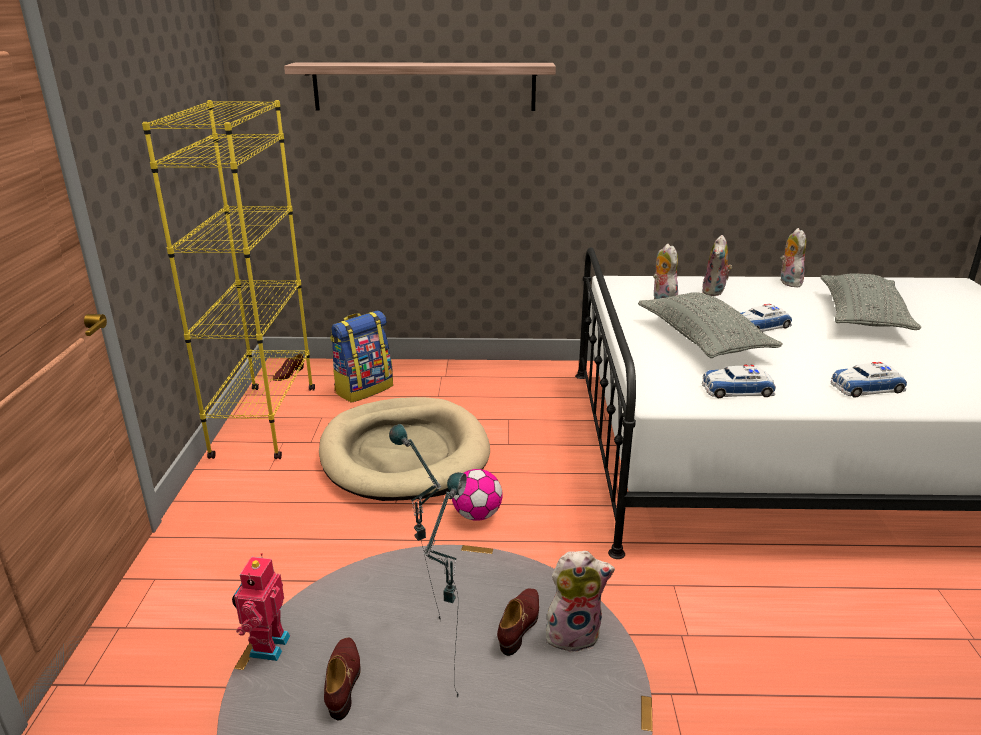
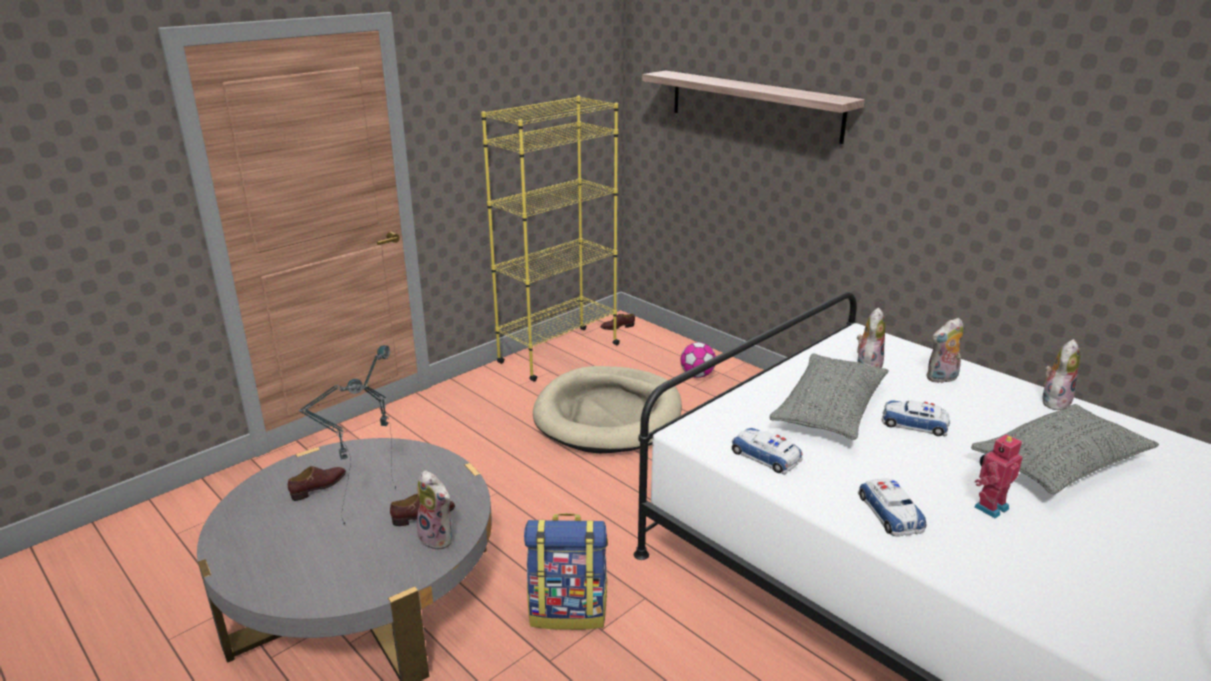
camera: 45 degrees right, 0 degrees up
toy robot [232,553,290,661] -> toy robot moved to [974,434,1023,518]
backpack [330,311,393,403] -> backpack moved to [524,513,608,630]
football [452,469,503,521] -> football moved to [680,342,716,378]
toy car [830,362,907,398] -> toy car turned 135 degrees counterclockwise [858,479,926,537]

